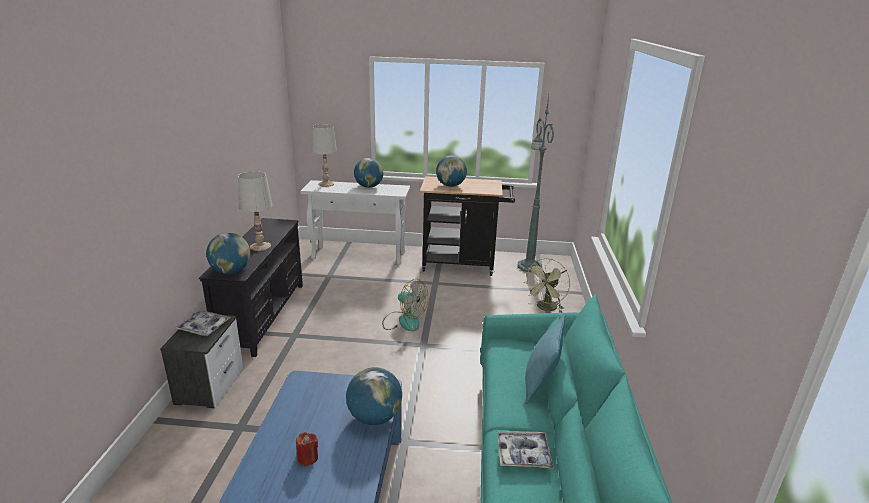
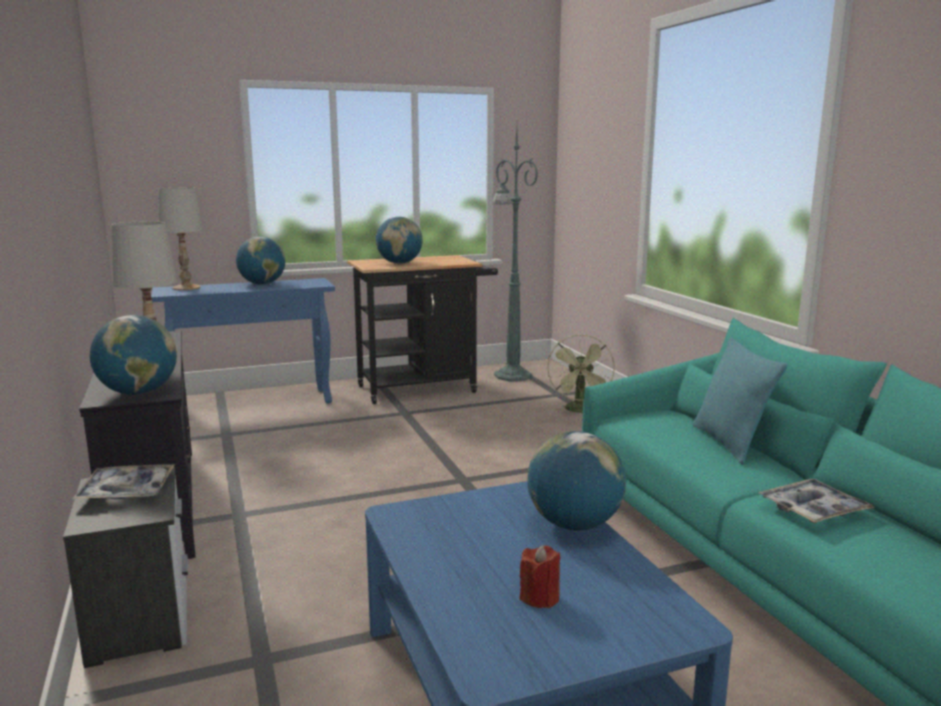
camera: 25 degrees left, 10 degrees down
white console table [301,180,410,265] -> blue console table [151,278,335,404]
fan [382,279,428,331] -> none

